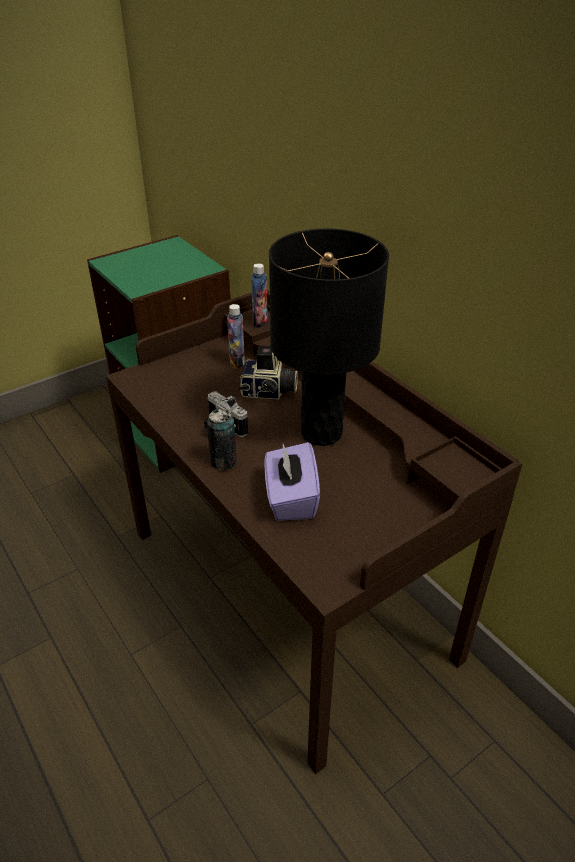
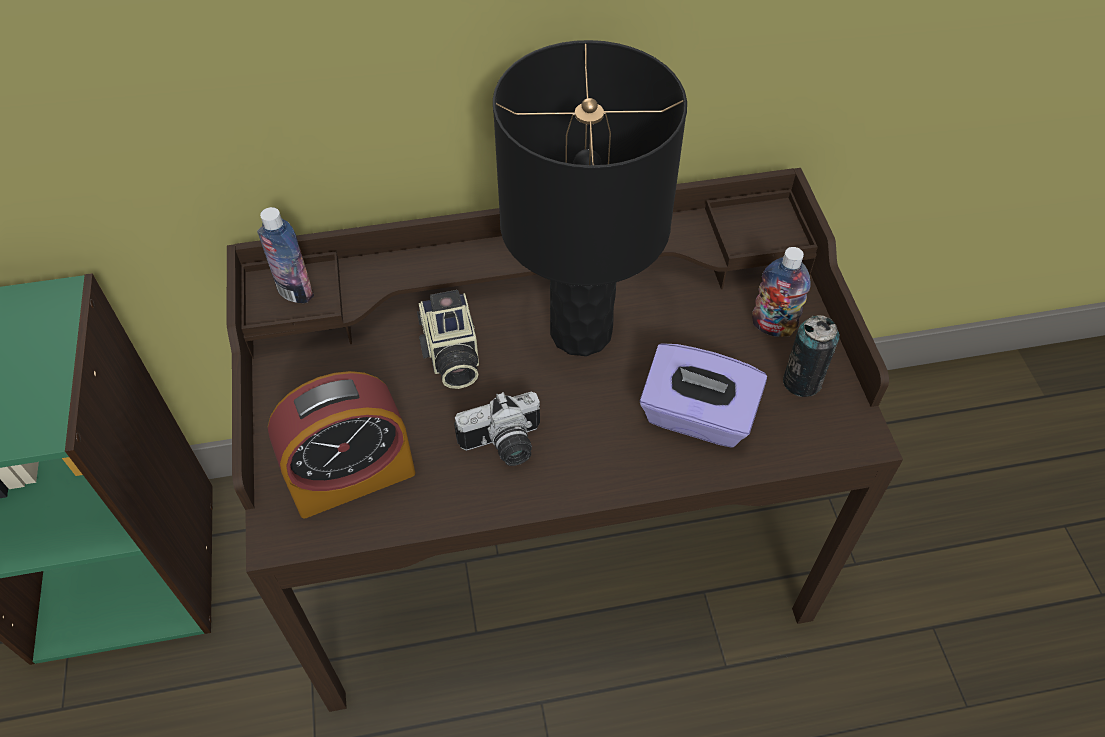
camera: 65 degrees left, 15 degrees up
can [207,409,237,470] -> can moved to [783,315,840,397]
bottle [227,304,245,368] -> bottle moved to [752,247,811,337]
camera [239,346,298,399] -> camera turned 135 degrees clockwise [417,290,479,389]
none -> alarm clock [268,371,415,518]

